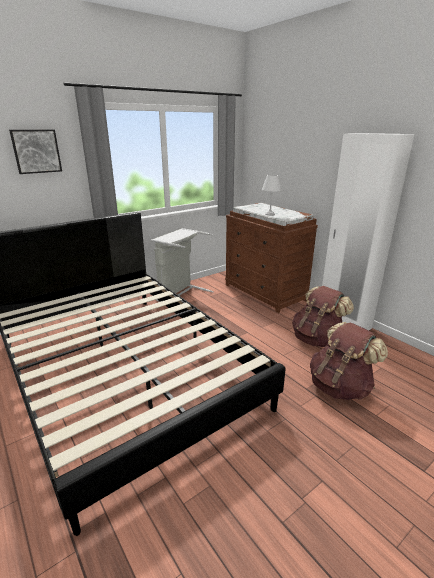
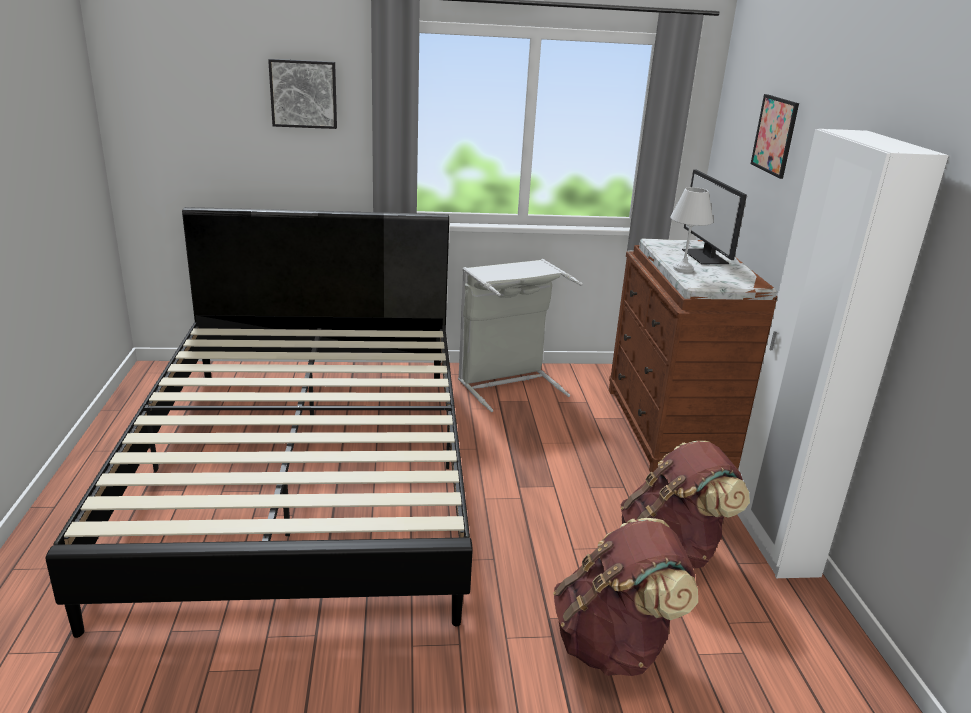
camera: 30 degrees right, 0 degrees up
none -> monitor [682,169,747,264]
none -> picture [751,94,799,179]

